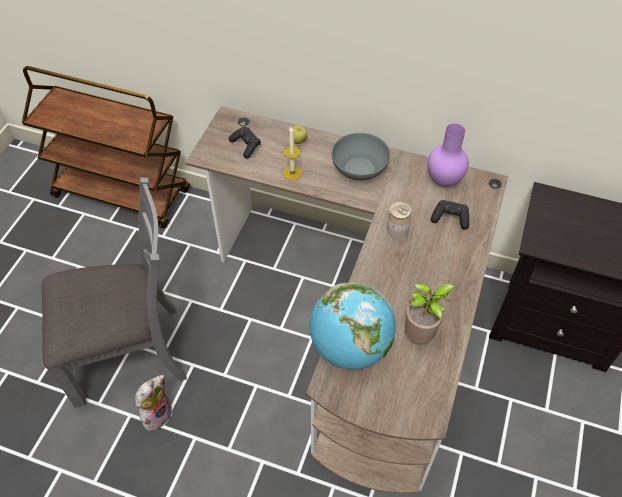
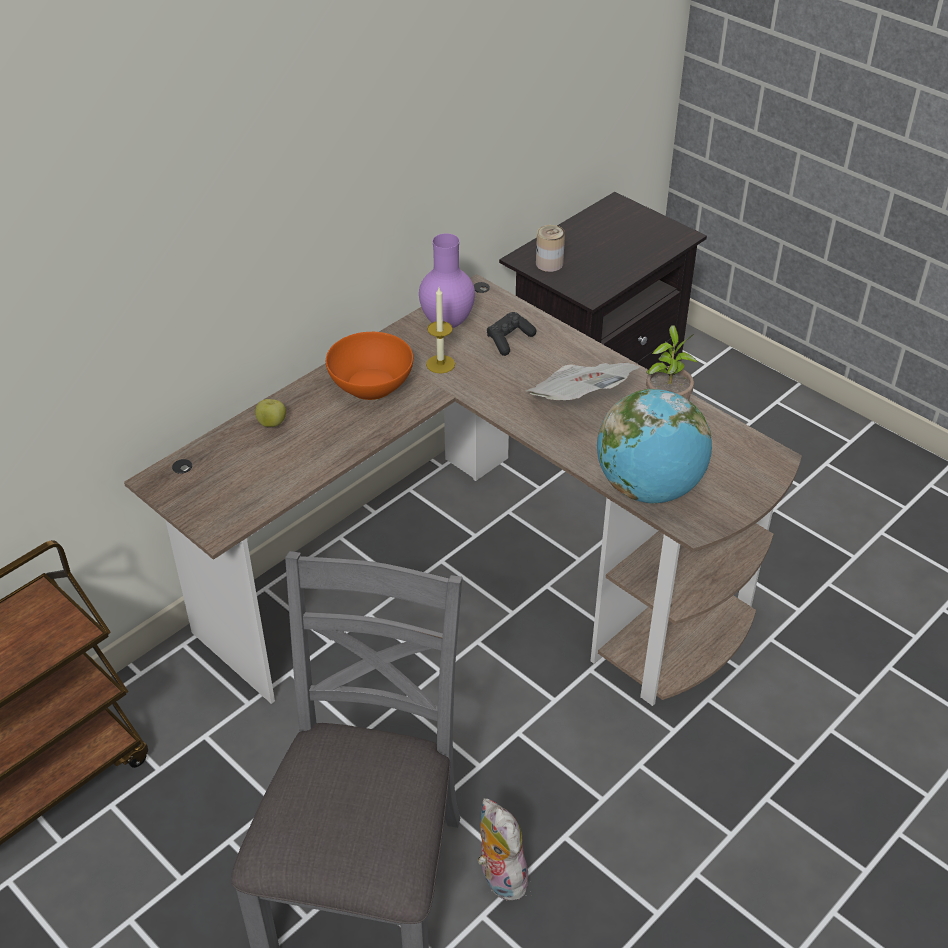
camera: 65 degrees left, 10 degrees down
black game controller [229,126,261,159] -> none
candle [283,126,303,181] -> candle moved to [426,288,455,373]
grey bowl [332,133,390,181] -> orange bowl [326,332,413,400]
can [387,202,412,238] -> can moved to [536,225,565,272]
none -> newspaper [526,362,640,400]

